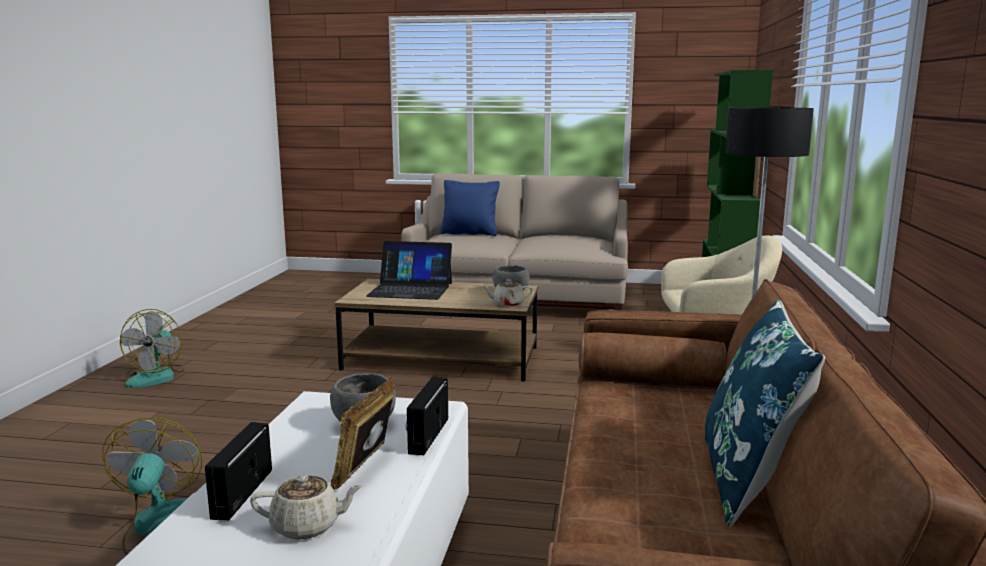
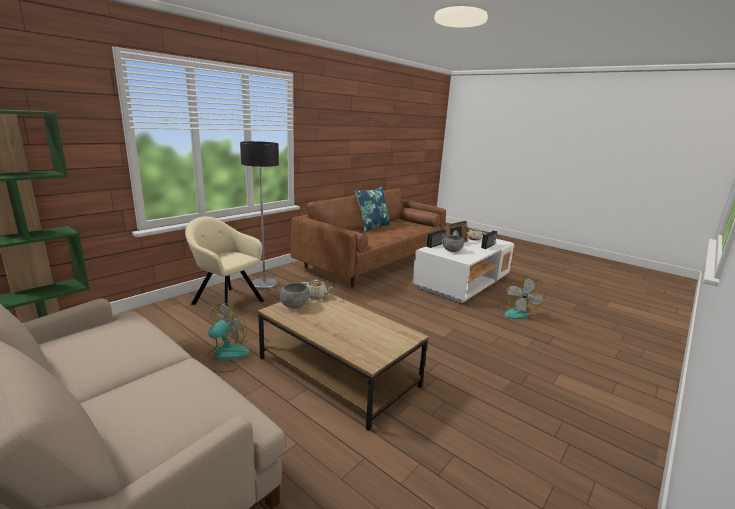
camera: 150 degrees left, 5 degrees up
fan [120,309,184,388] -> fan moved to [200,303,249,372]
laptop [366,241,452,300] -> none
blue pillow [440,180,500,236] -> none

